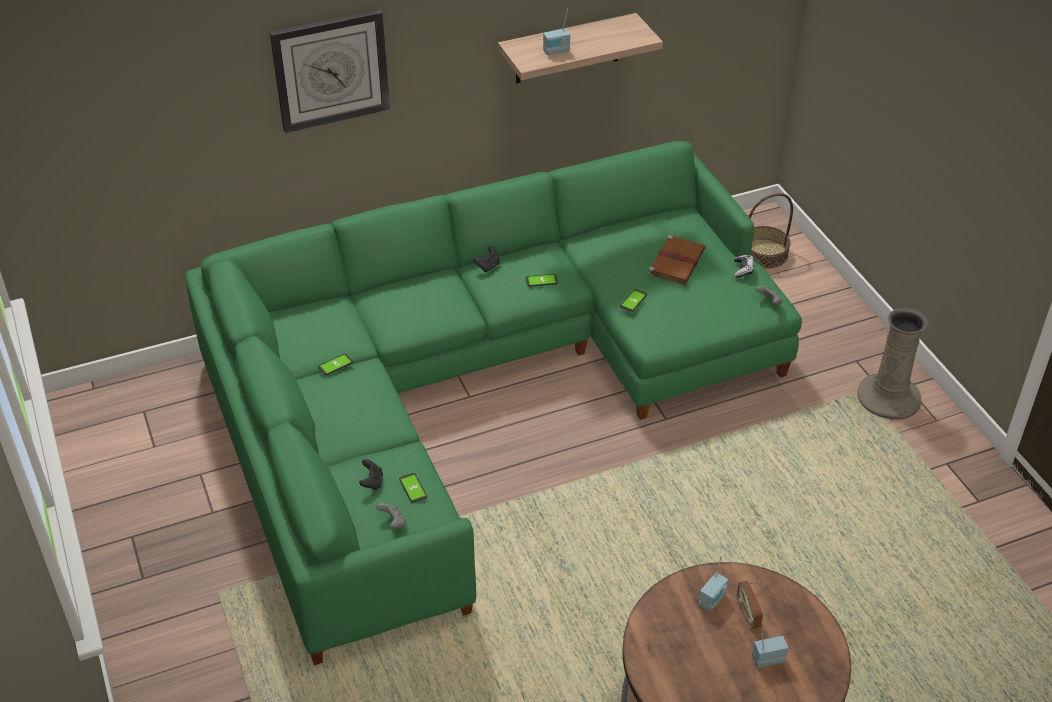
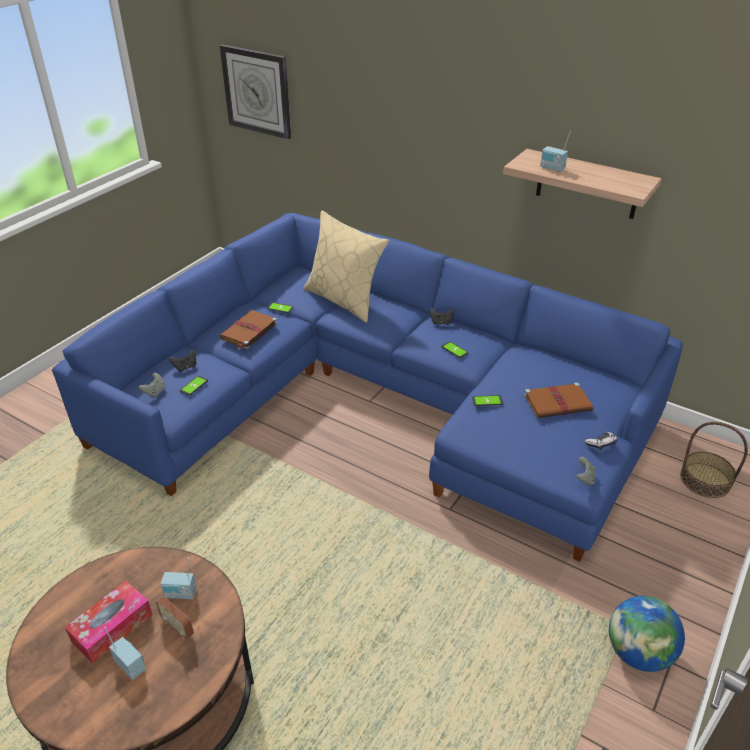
camera: 55 degrees right, 5 degrees down
green sofa [185,141,802,665] -> blue sofa [52,213,683,562]
wall clock [270,10,390,133] -> wall clock moved to [220,45,291,140]
radio [737,581,763,629] -> radio turned 90 degrees counterclockwise [156,591,194,639]
beige vase [857,308,928,420] -> globe [609,596,685,672]
none -> tissue box [65,581,153,663]
none -> brown book [219,310,278,350]
none -> beige pillow [303,211,389,323]

